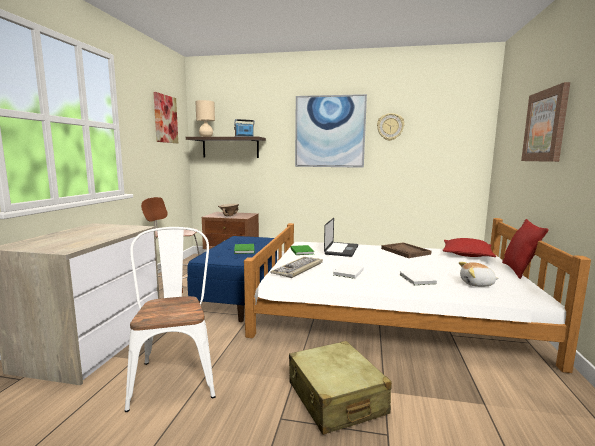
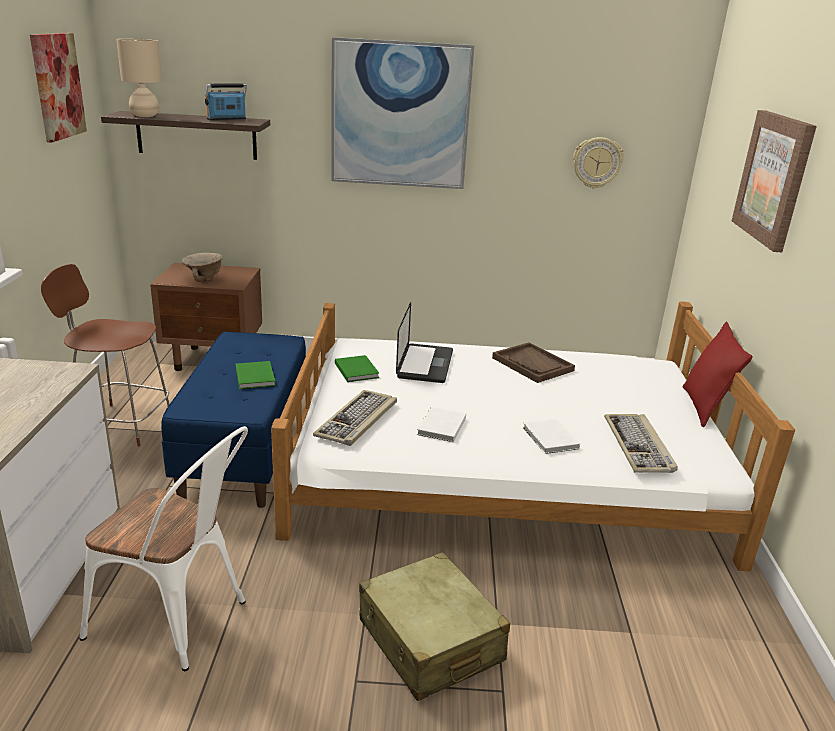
camera: 10 degrees left, 15 degrees up
white chair [125,227,216,412] -> white chair turned 135 degrees clockwise [80,426,248,671]
wall clock [377,113,404,141] -> wall clock moved to [573,137,624,189]
red pillow [443,238,496,257] -> none
plush toy [459,262,499,287] -> keyboard [604,414,678,473]

